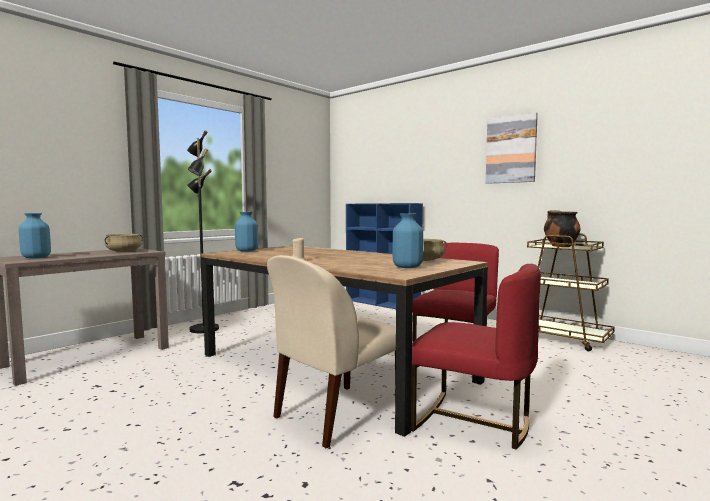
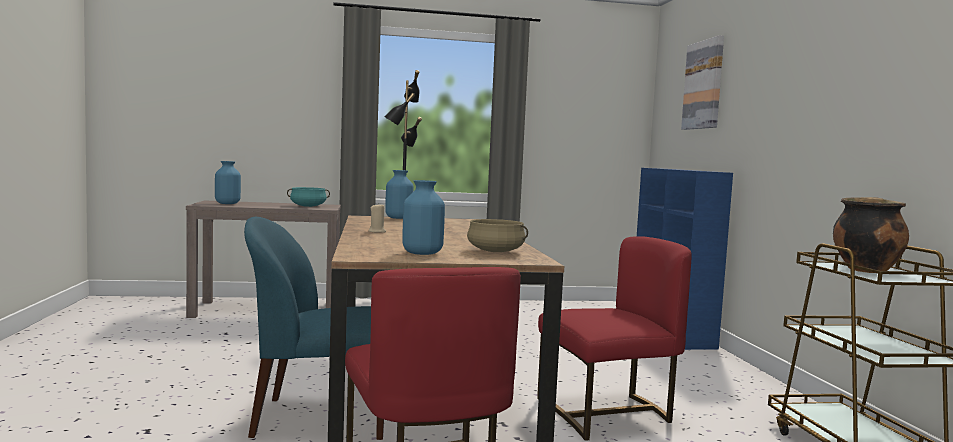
camera: 40 degrees right, 0 degrees up
beige cooking pot [105,234,143,252] -> turquoise cooking pot [287,187,330,207]
beige chair [267,255,396,449] -> blue chair [244,217,384,440]
picture [486,112,538,184] -> picture moved to [681,35,724,130]

